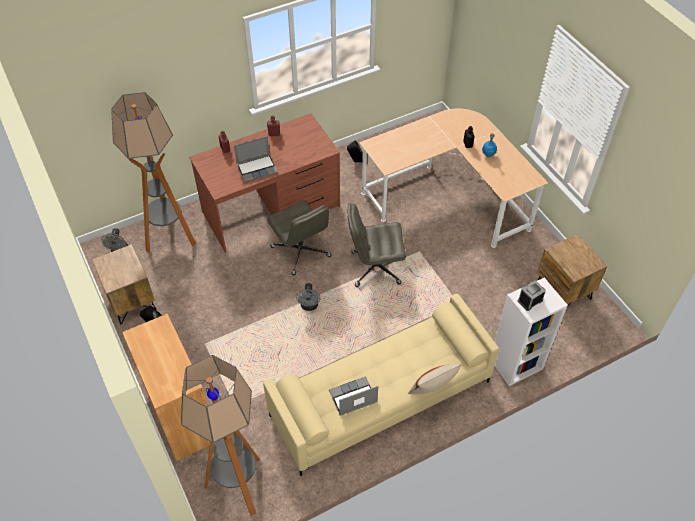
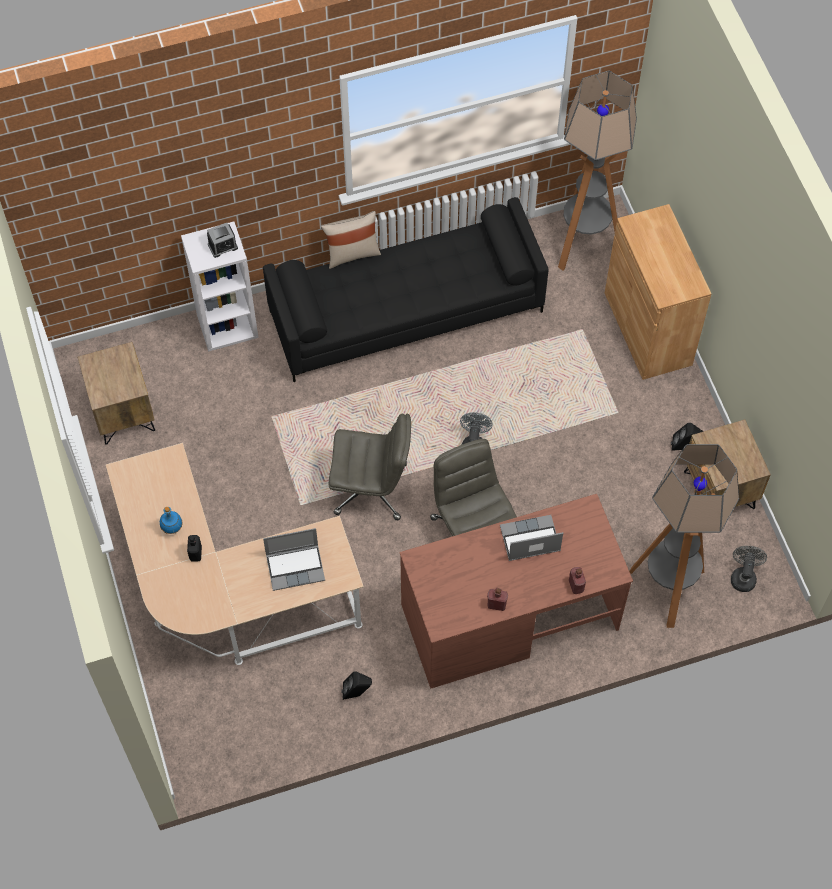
camera: 170 degrees left, 10 degrees up
beige sofa [263,294,499,476] -> black sofa [263,197,549,382]
laptop [329,376,378,416] -> laptop moved to [263,528,325,591]

